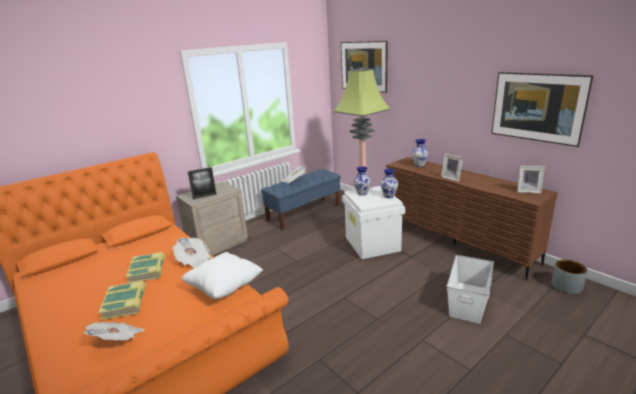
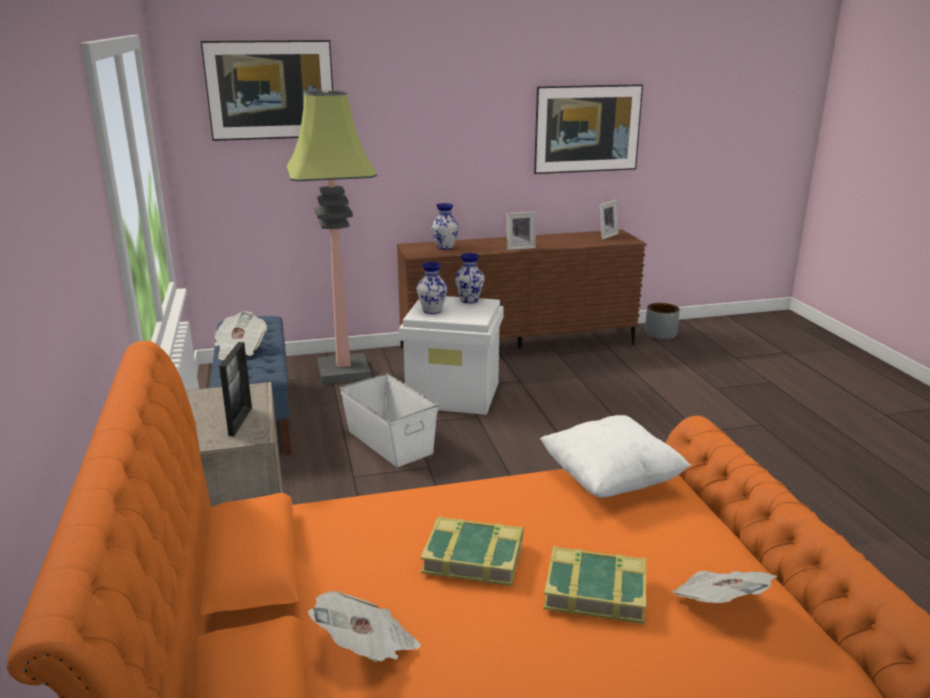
camera: 65 degrees left, 0 degrees up
newspaper [172,237,212,268] -> newspaper moved to [308,591,421,662]
white storage box [447,255,494,324] -> white storage box moved to [340,373,438,467]

